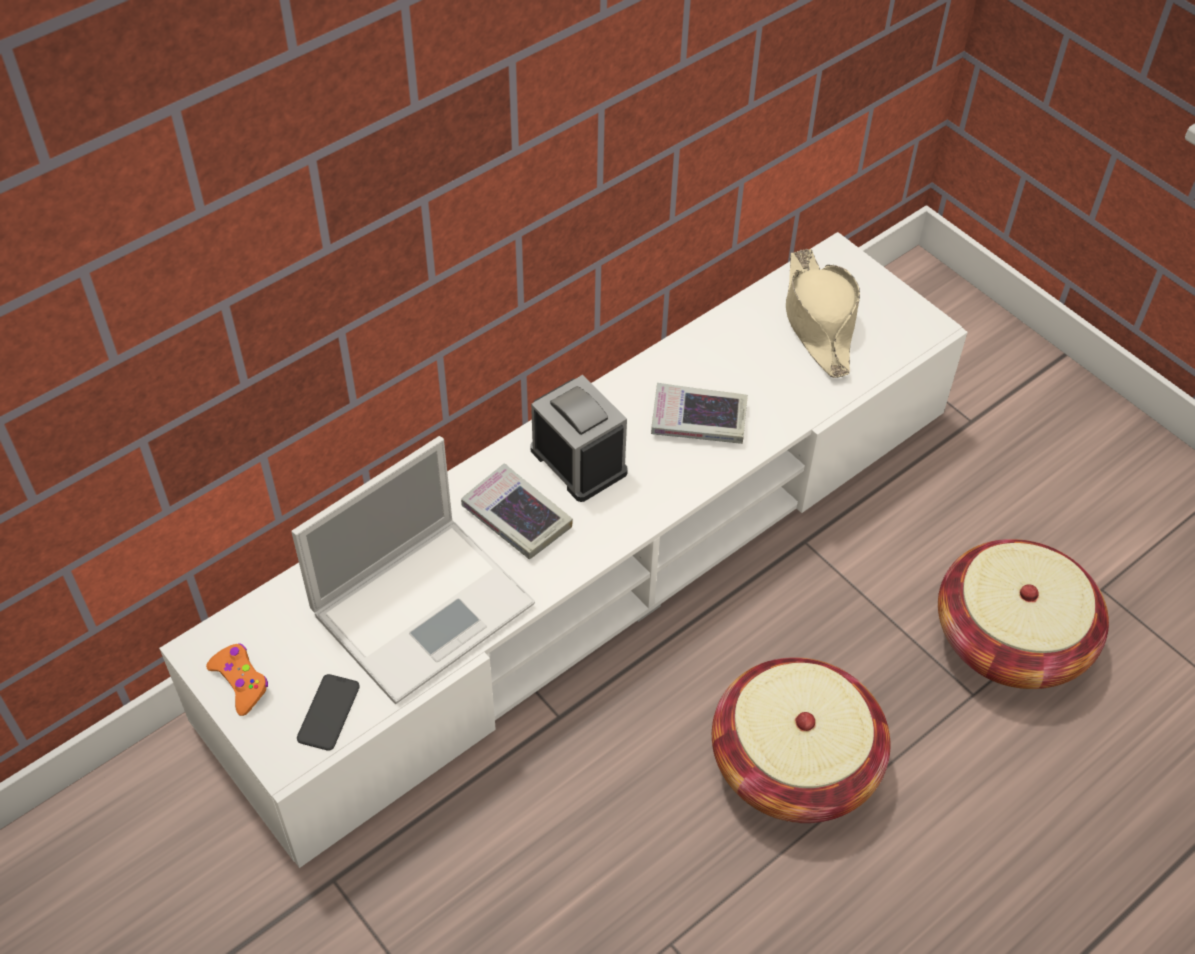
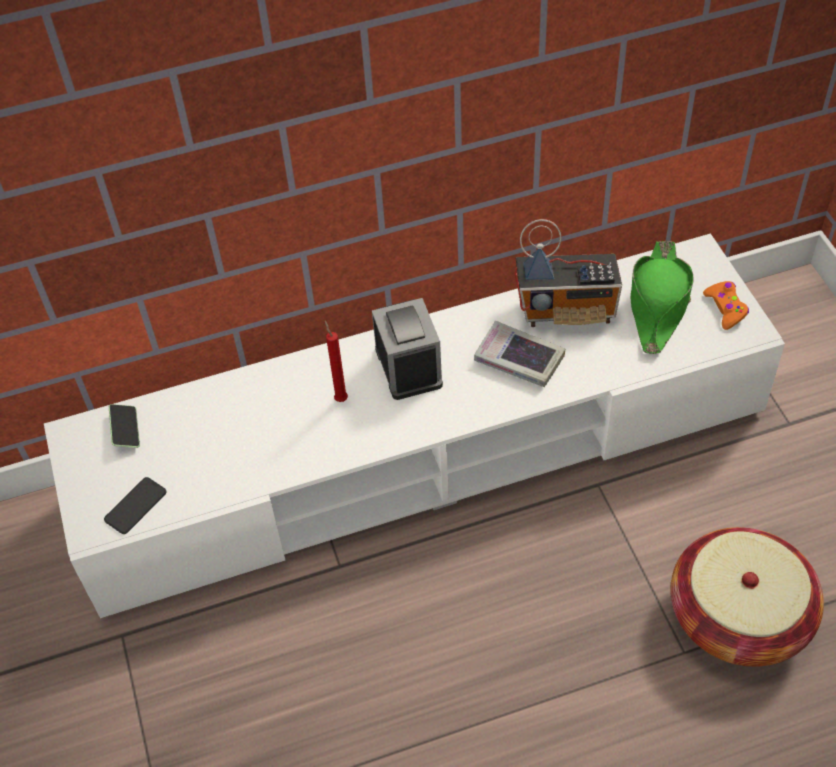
camera: 25 degrees right, 0 degrees up
orange game controller [206,644,268,716] -> orange game controller moved to [703,281,749,330]
laptop [291,436,535,704] -> none
book [461,463,573,559] -> red candle [325,321,348,402]
basket [712,657,890,823] -> none
beige hat [786,249,860,378] -> green hat [631,241,694,354]
none -> phone [109,404,140,448]
none -> radio [515,219,622,327]

